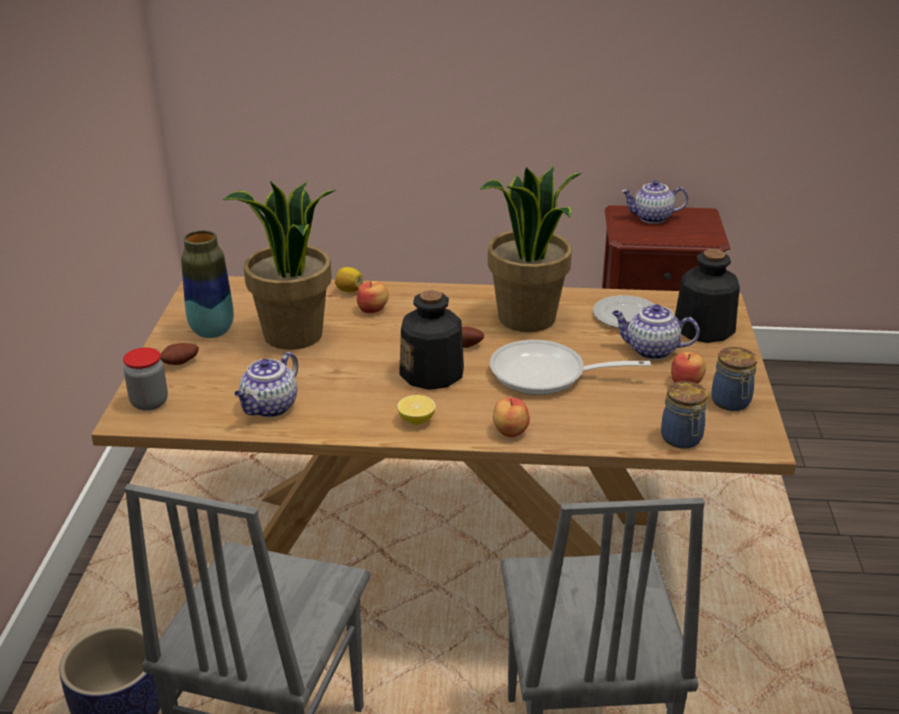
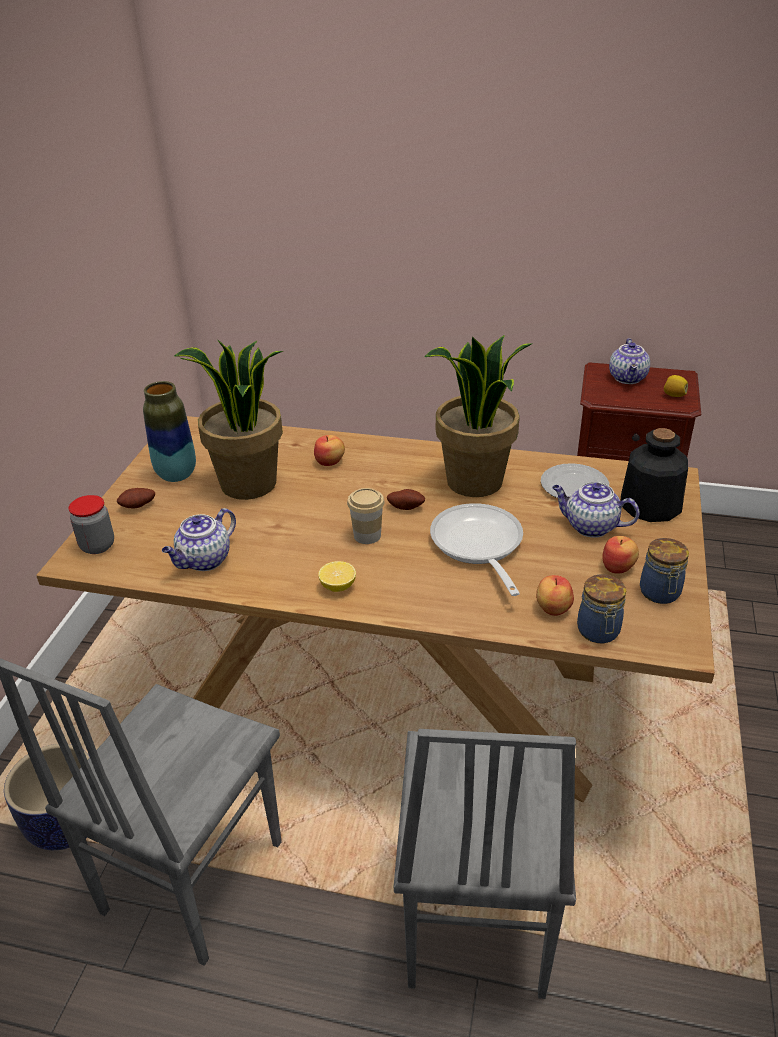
camera: 10 degrees right, 5 degrees up
lemon [335,267,363,292] -> lemon moved to [664,375,688,397]
bottle [399,290,464,390] -> cup [347,488,385,544]
frying pan [490,340,651,395] -> frying pan turned 60 degrees clockwise [430,503,523,596]
apple [493,397,530,437] -> apple moved to [536,575,574,616]
teapot [621,180,688,224] -> teapot turned 90 degrees counterclockwise [609,338,650,384]

